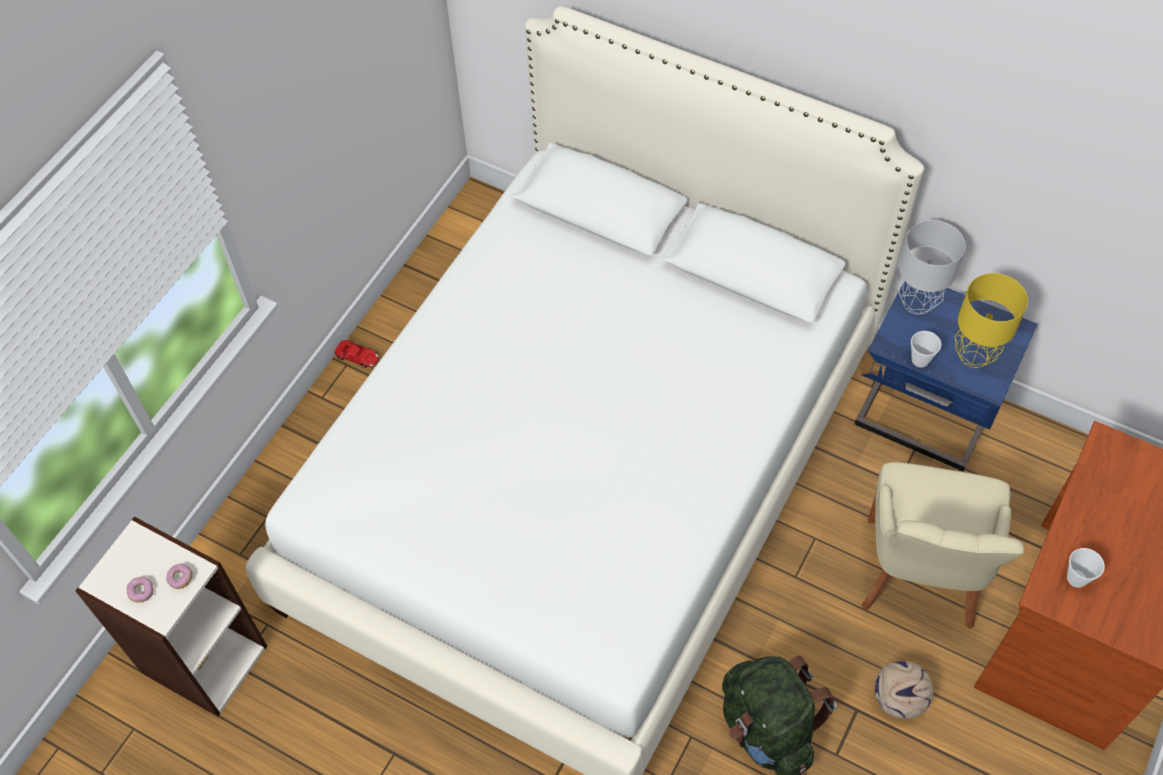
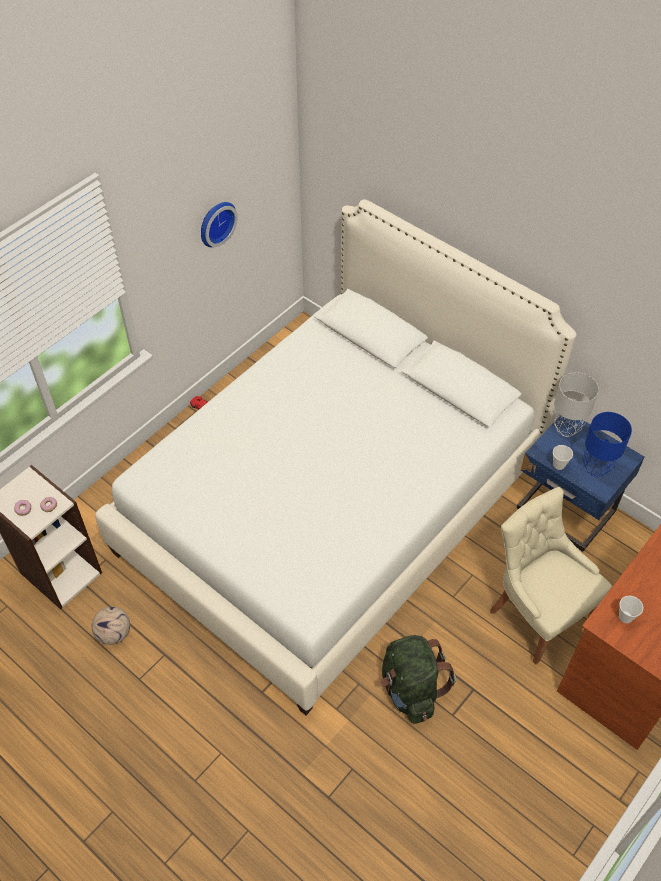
camera: 10 degrees right, 5 degrees down
beige chair [861,462,1024,629] -> beige chair turned 120 degrees clockwise [490,487,612,664]
football [874,661,933,719] -> football moved to [92,607,130,645]
yellow table lamp [955,273,1028,368] -> blue table lamp [583,412,632,477]
none -> wall clock [201,202,238,247]

